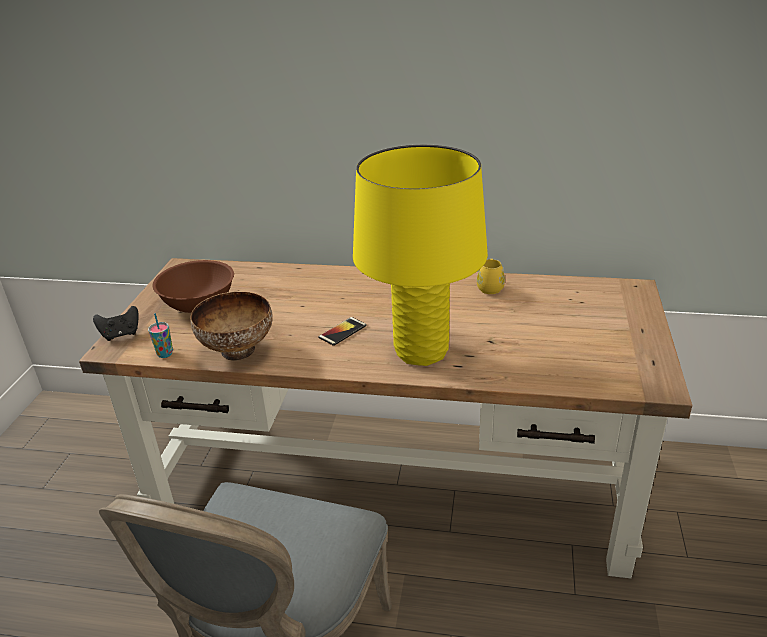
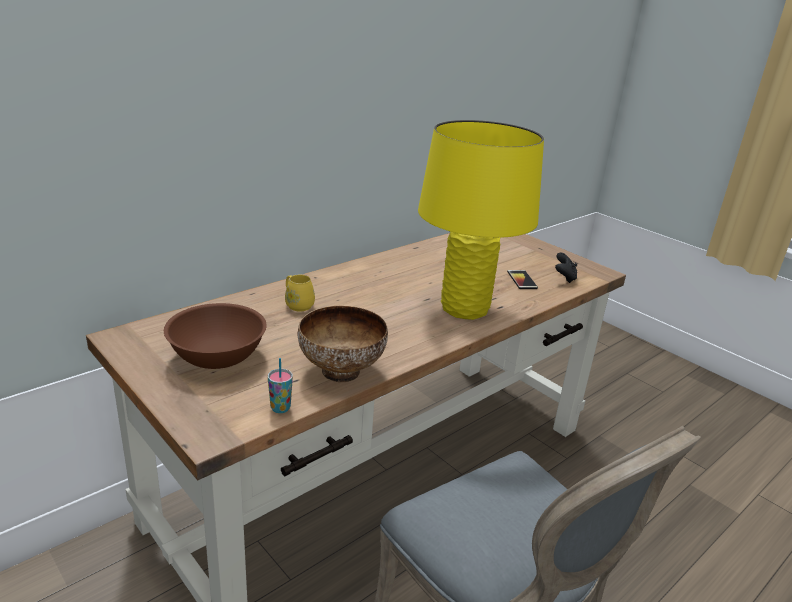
camera: 55 degrees left, 5 degrees down
black game controller [93,306,139,341] -> black game controller moved to [555,253,577,283]
phone [318,317,367,346] -> phone moved to [507,270,538,289]
yellow mug [477,259,505,294] -> yellow mug moved to [285,274,315,311]

